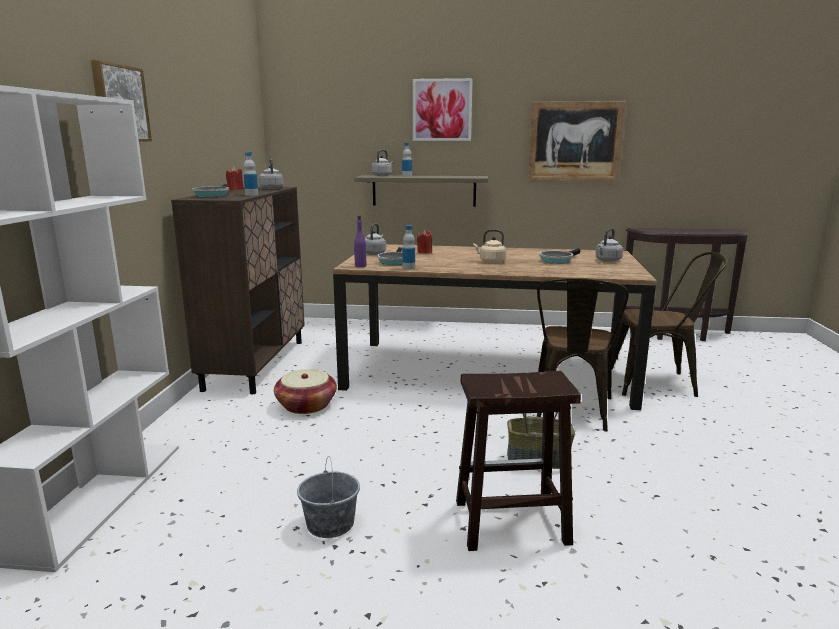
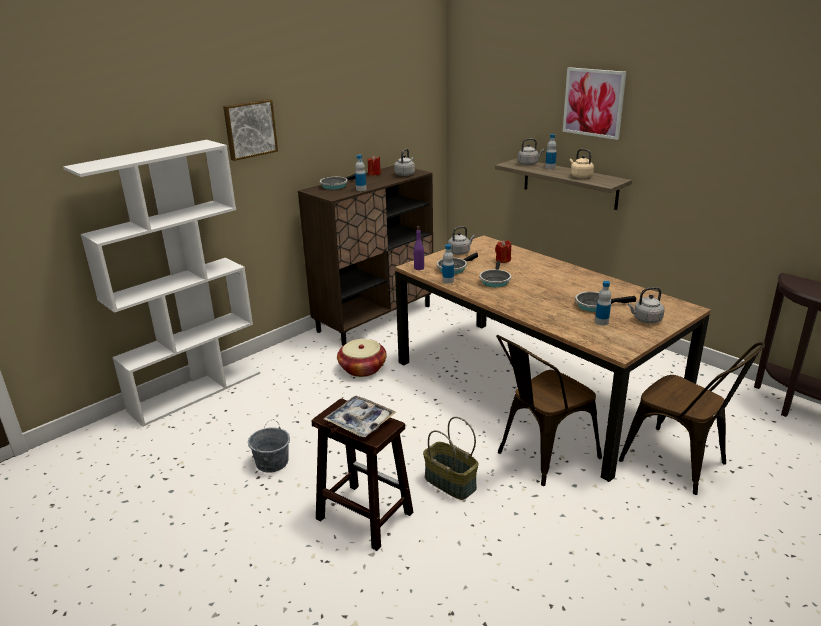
camera: 40 degrees right, 10 degrees up
beige kettle [473,229,506,263] -> beige kettle moved to [569,149,594,178]
picture [528,101,626,182] -> none
none -> tray [324,396,396,437]
none -> frying pan [479,260,511,287]
none -> bottle [595,281,611,325]

